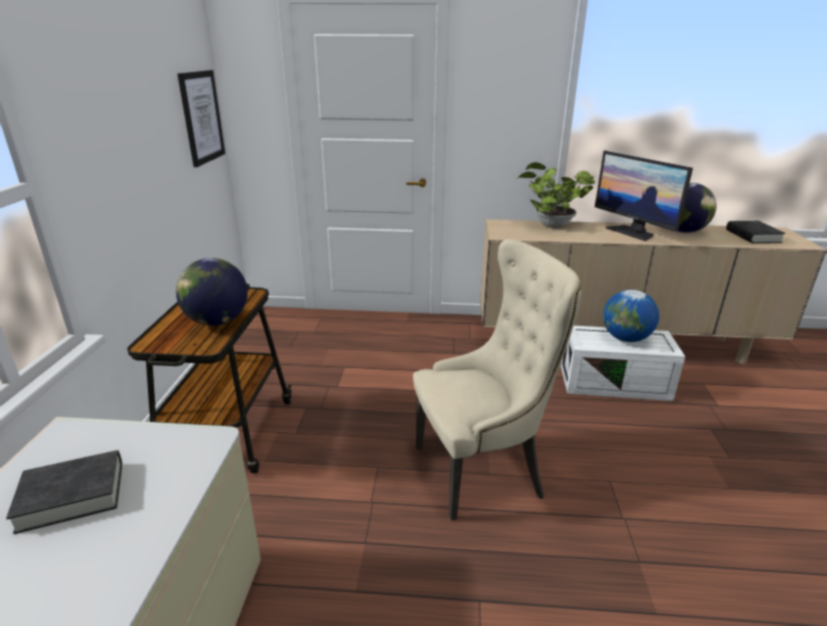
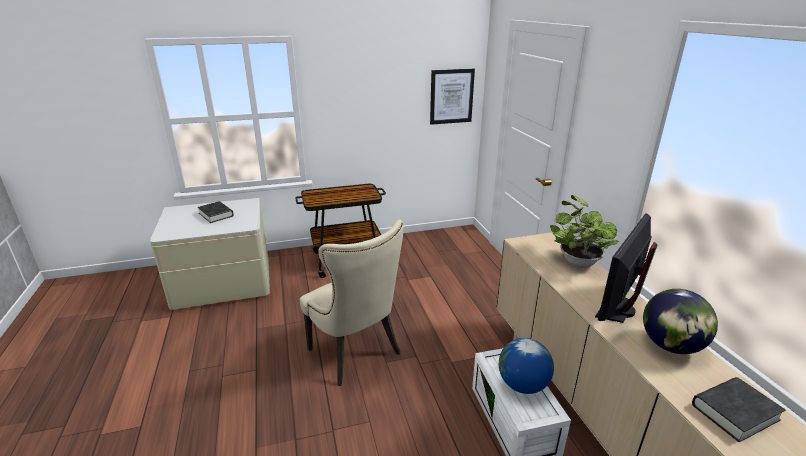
camera: 70 degrees right, 0 degrees up
globe [176,258,248,326] -> none

